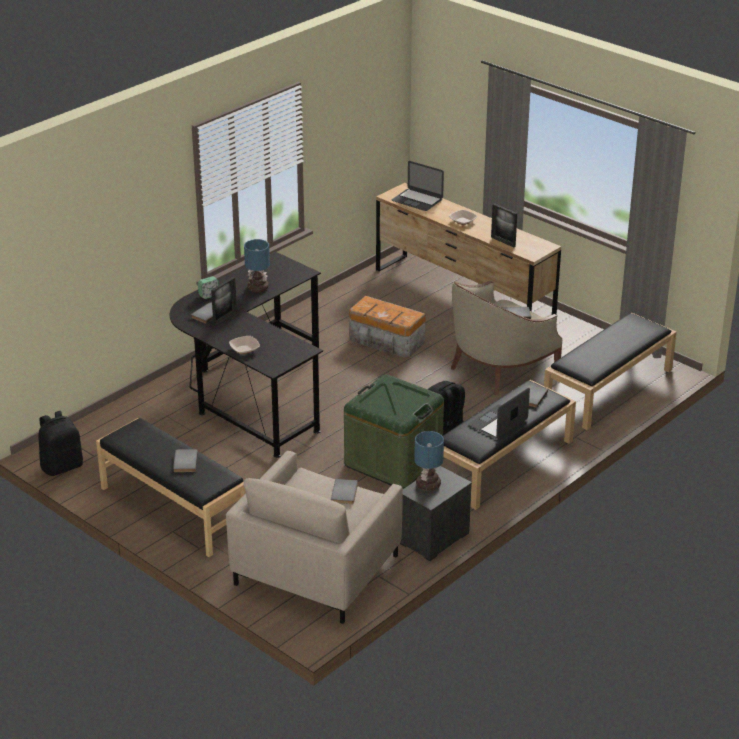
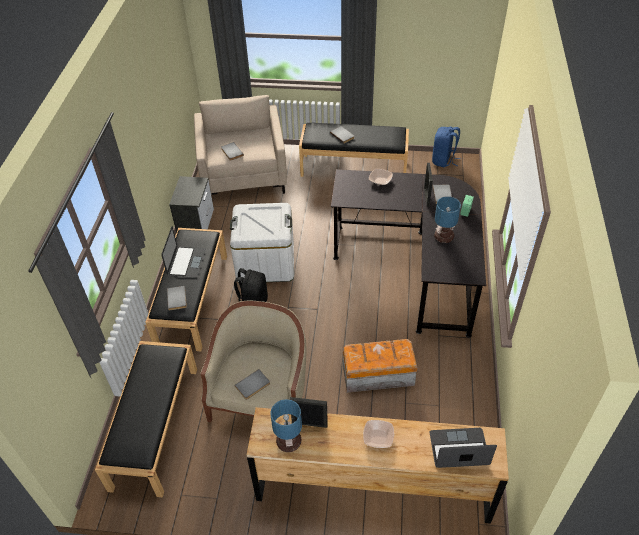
camera: 145 degrees right, 15 degrees up
black backpack [38,411,83,476] -> blue backpack [432,126,461,167]
green storage box [344,374,444,489] -> white storage box [230,203,294,283]
table lamp [414,431,444,491] -> table lamp moved to [270,399,302,452]

